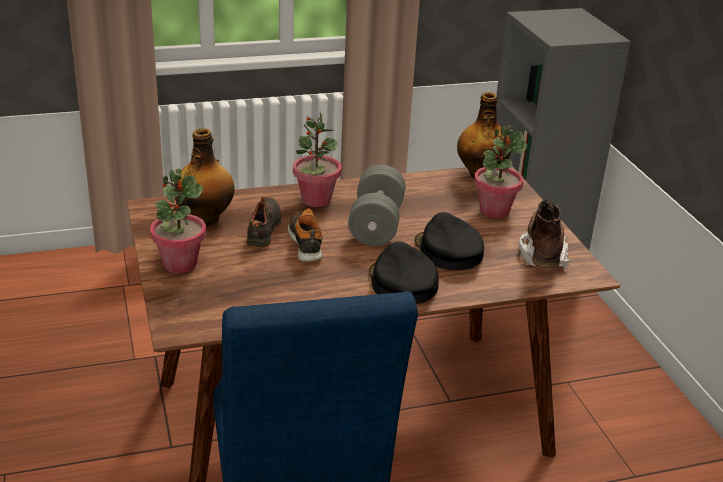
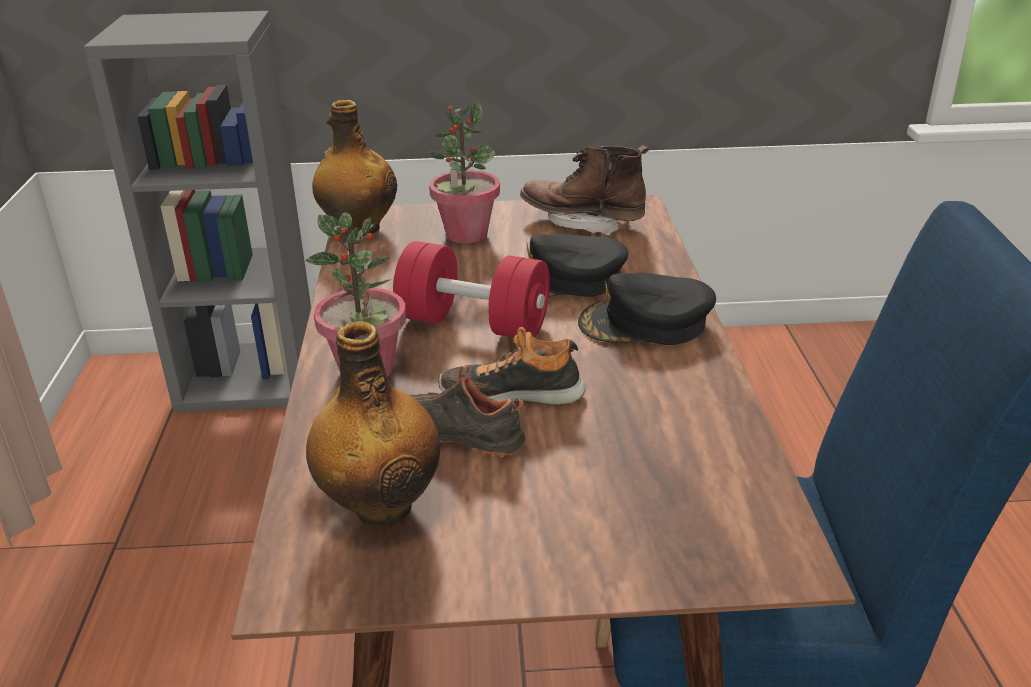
camera: 75 degrees left, 0 degrees up
potted plant [150,169,206,273] -> none
grey dumbbell [348,165,405,246] -> red dumbbell [393,241,550,338]

